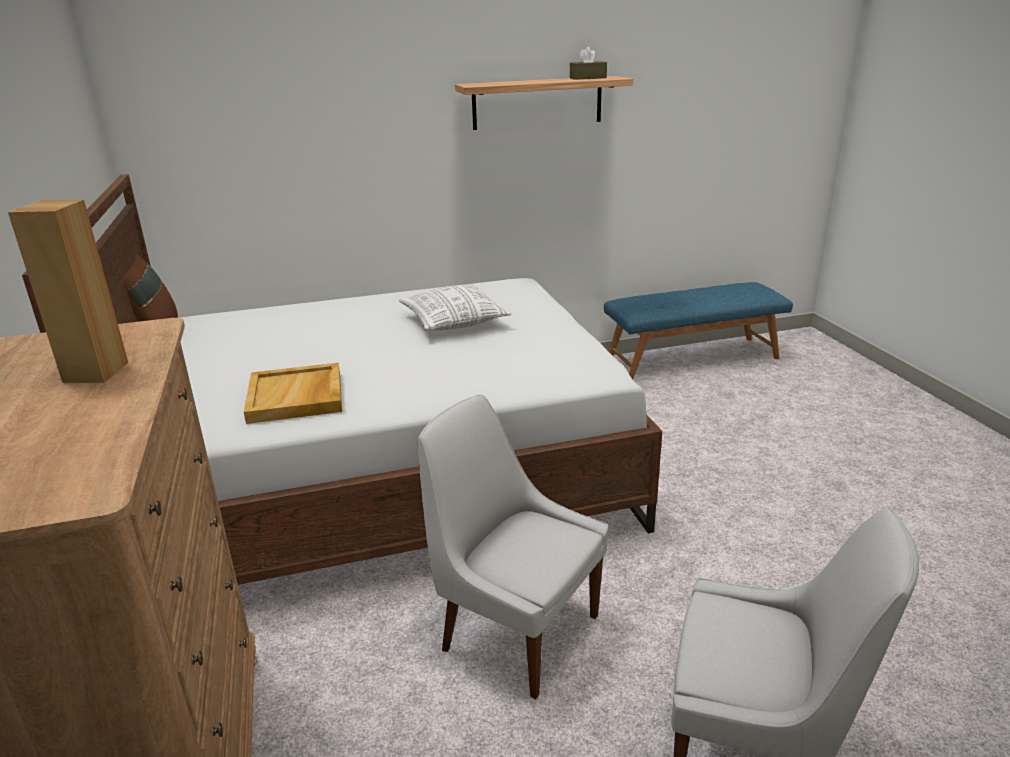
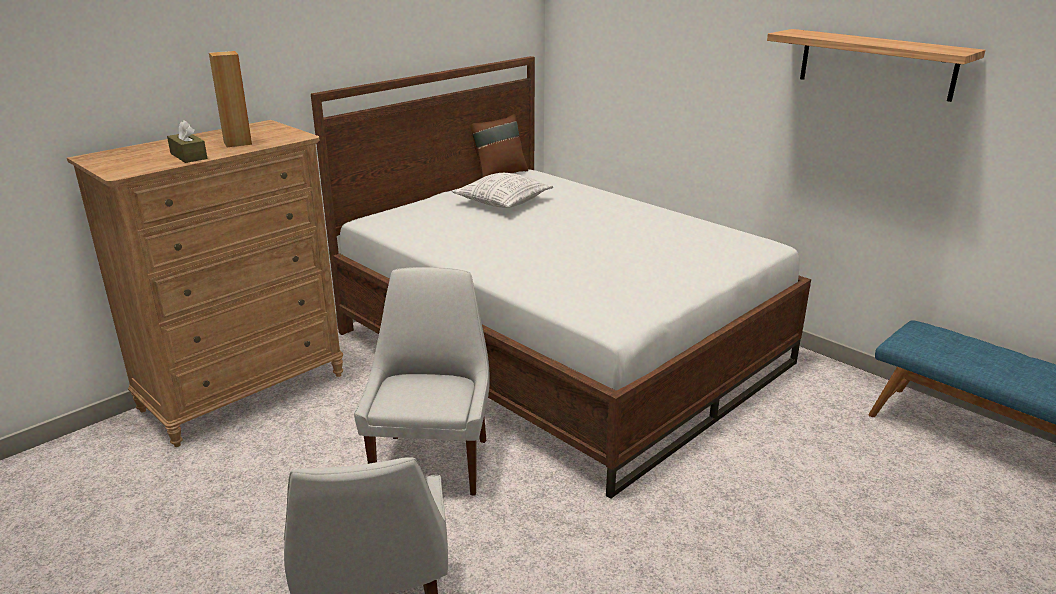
camera: 60 degrees right, 0 degrees up
beige tray [244,363,342,424] -> none
pillow [399,285,511,331] -> pillow moved to [452,173,553,208]
brown tissue box [570,47,607,80] -> brown tissue box moved to [167,120,207,163]

